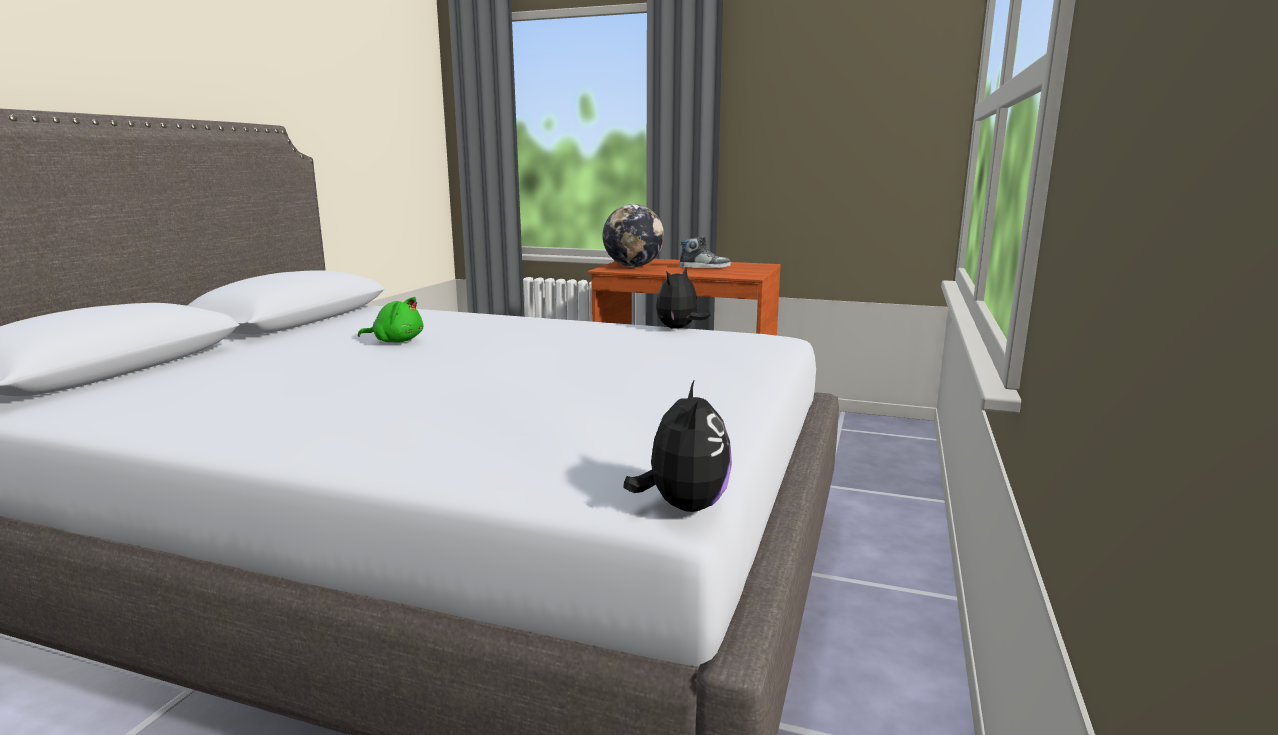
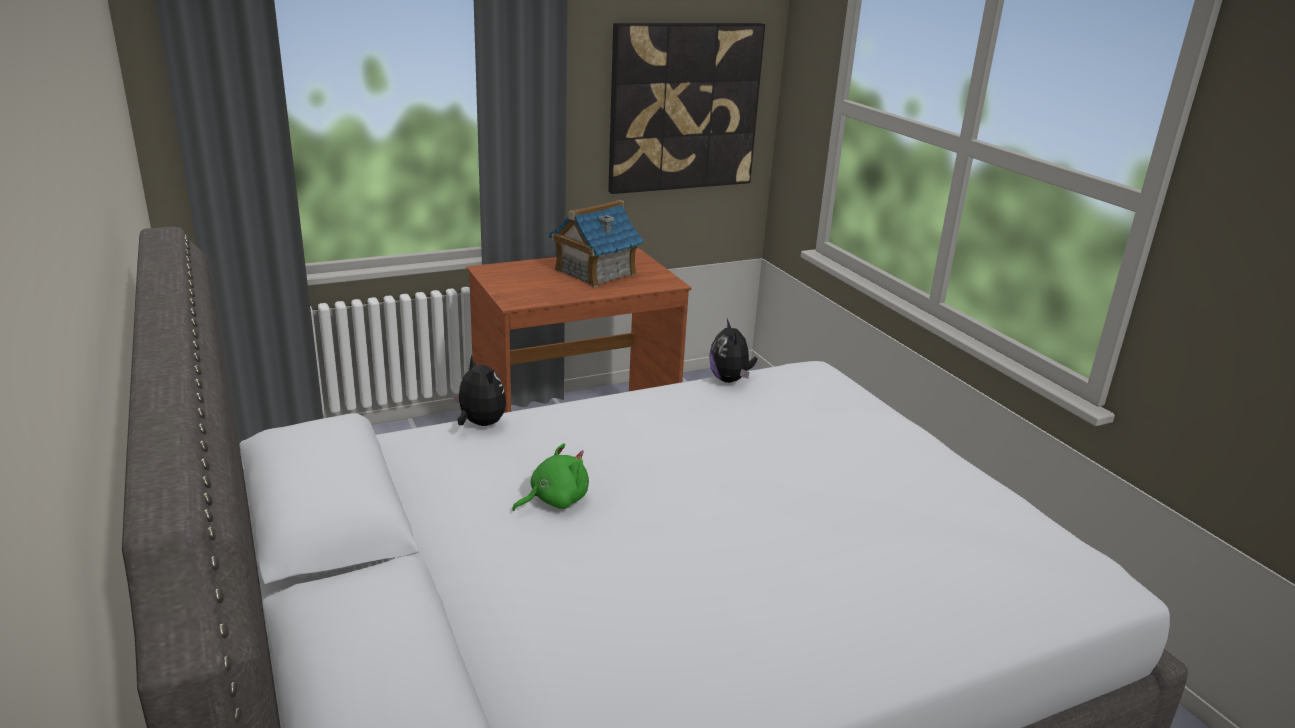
camera: 45 degrees left, 10 degrees up
globe [603,204,664,267] -> none
plush toy [623,379,732,512] -> plush toy moved to [452,356,506,426]
shoe [679,237,731,268] -> toy house [548,200,644,287]
none -> picture [608,23,765,194]

